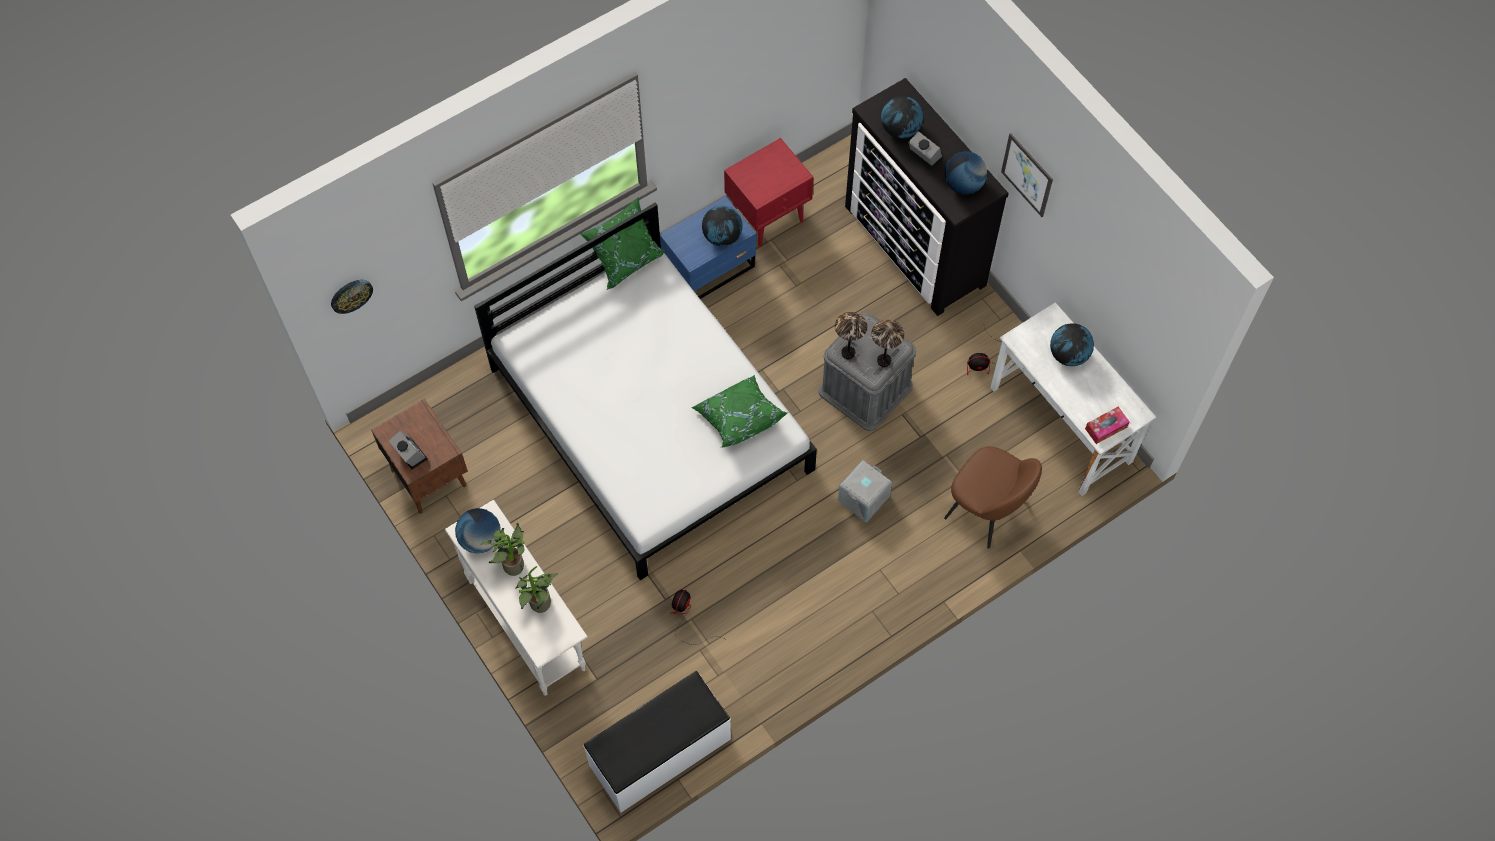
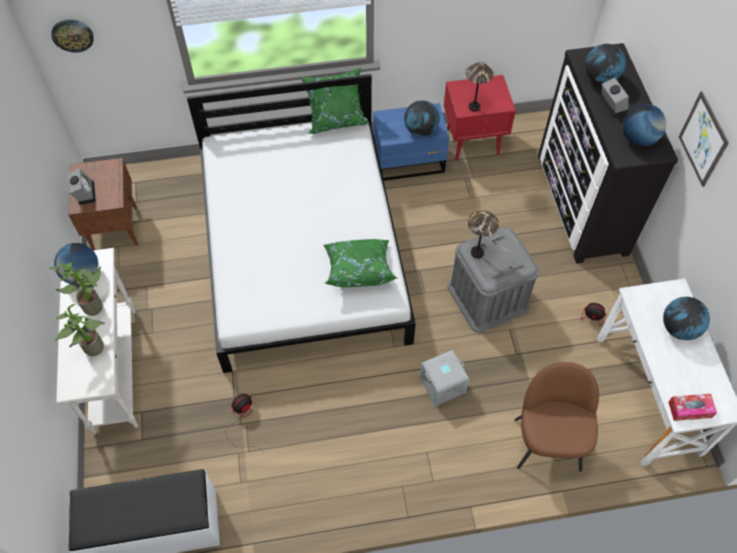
camera: 25 degrees right, 5 degrees down
table lamp [871,320,904,367] -> table lamp moved to [466,61,493,111]
brown chair [944,446,1042,549] -> brown chair turned 150 degrees counterclockwise [514,362,599,472]

